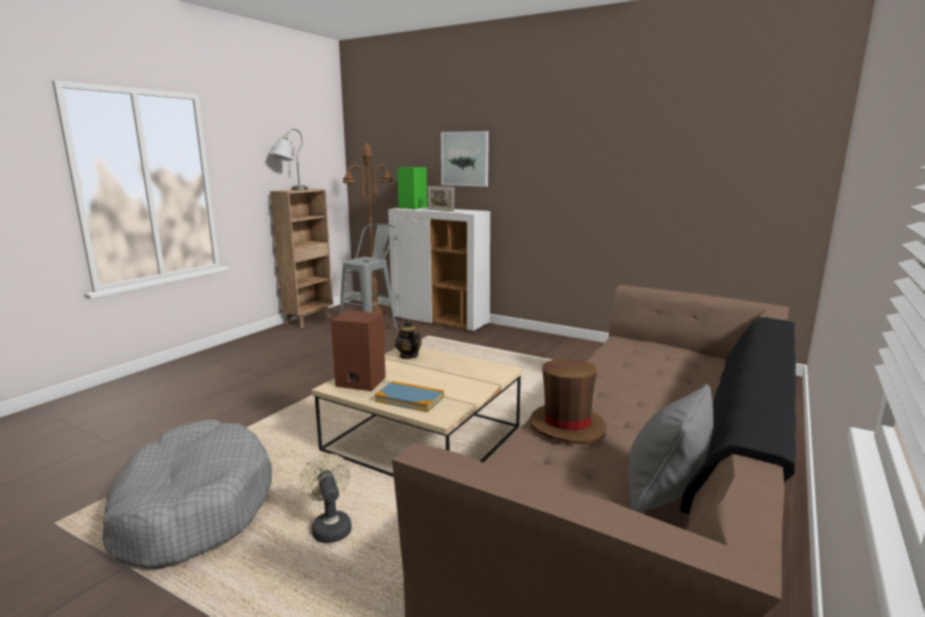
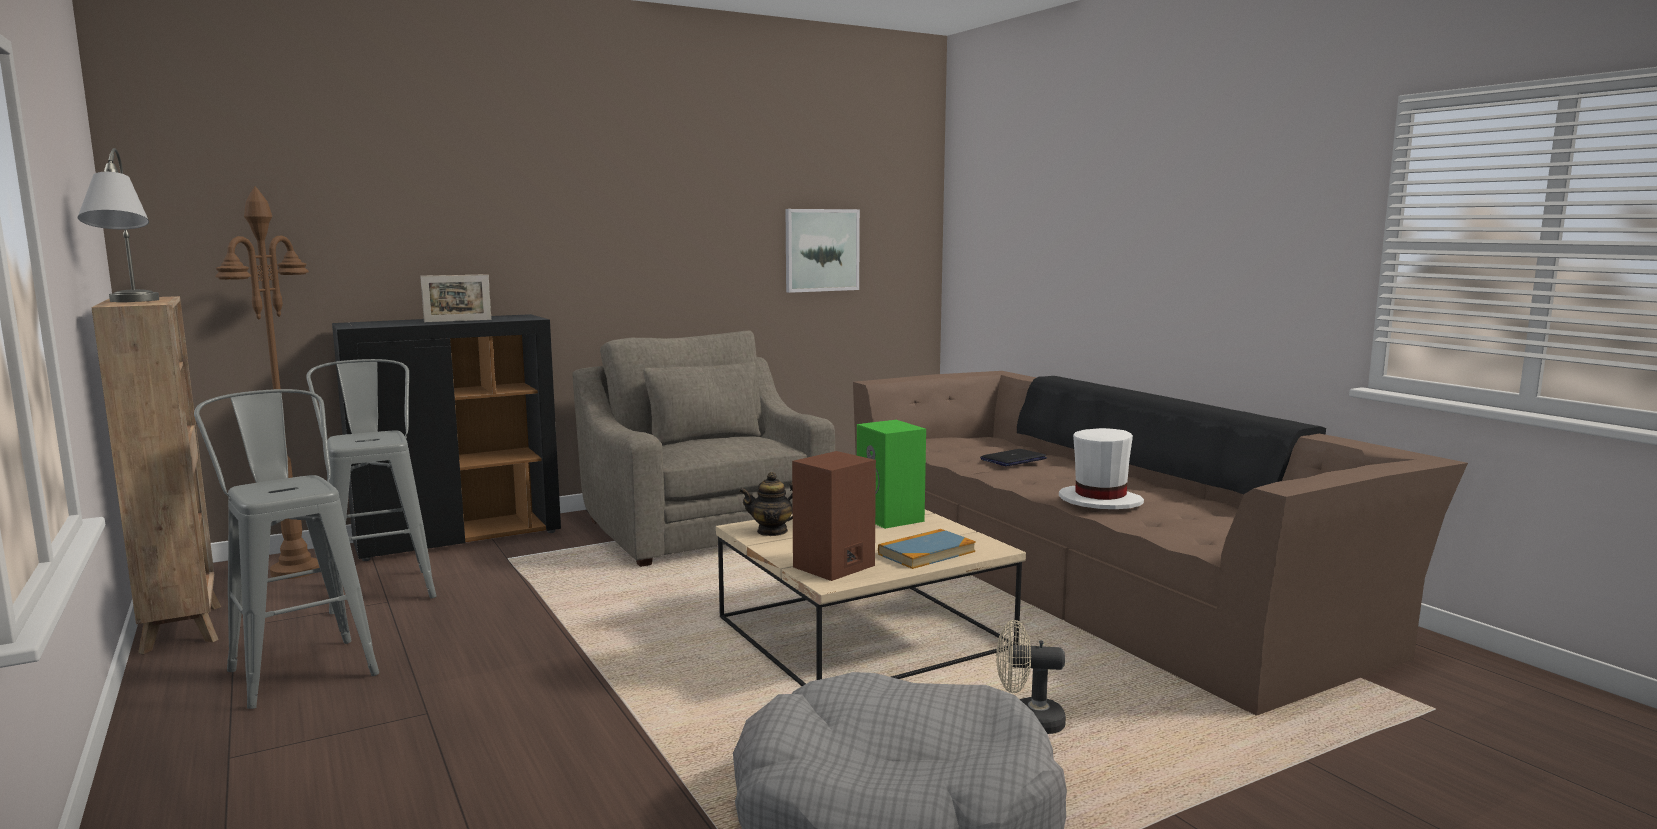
camera: 60 degrees left, 5 degrees down
white cabinet [388,207,490,332] -> black cabinet [332,314,561,561]
green speaker [397,167,427,209] -> green speaker moved to [857,420,926,529]
picture [441,131,489,187] -> picture moved to [786,209,860,293]
brown hat [530,359,607,445] -> white hat [1059,428,1144,509]
grey pillow [629,384,713,513] -> none
none -> grey stool [194,389,379,709]
none -> grey armchair [572,331,835,567]
none -> laptop [980,449,1047,466]

